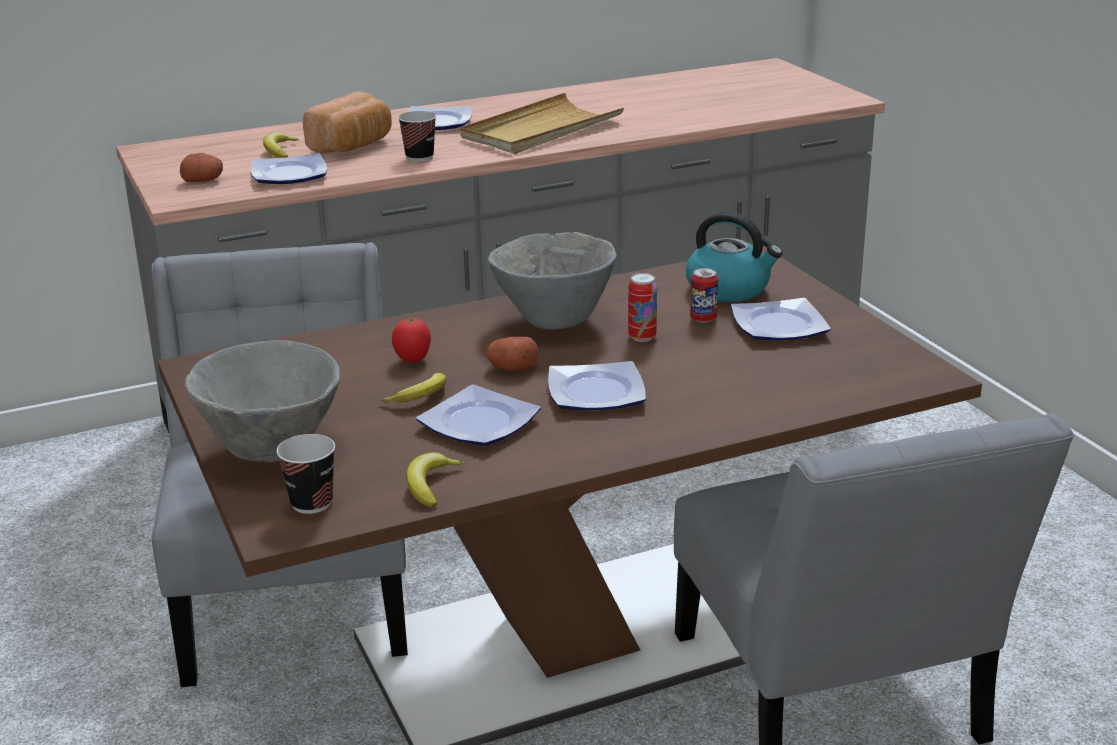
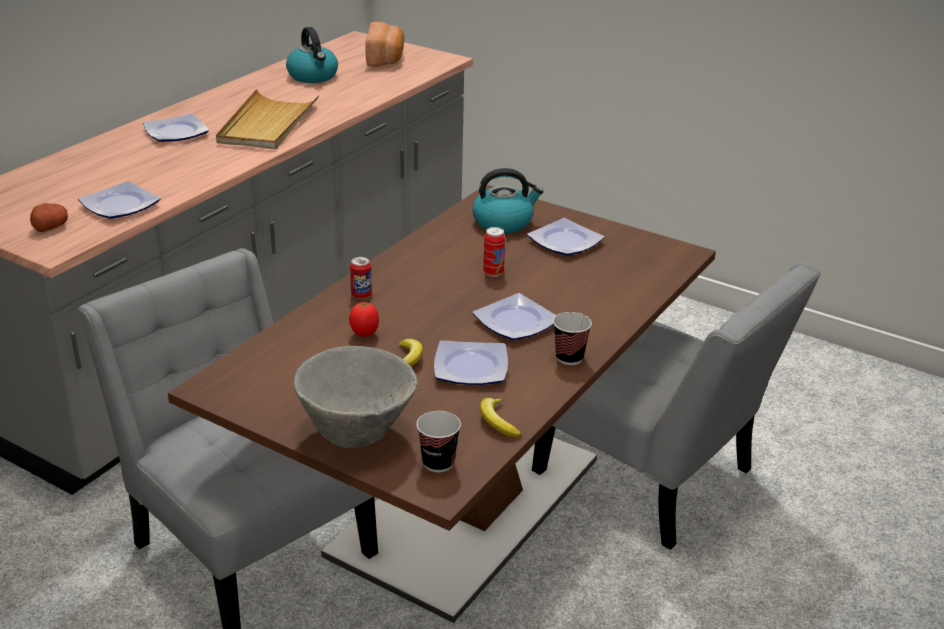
camera: 35 degrees left, 5 degrees up
banana [263,132,299,158] -> none
bread [303,91,392,153] -> bread moved to [365,22,404,67]
cup [398,111,436,162] -> cup moved to [553,312,592,365]
potato [486,337,538,371] -> none
grey bowl [488,232,617,330] -> none
can [690,268,718,323] -> can moved to [350,257,372,299]
none -> kettle [286,27,338,83]

